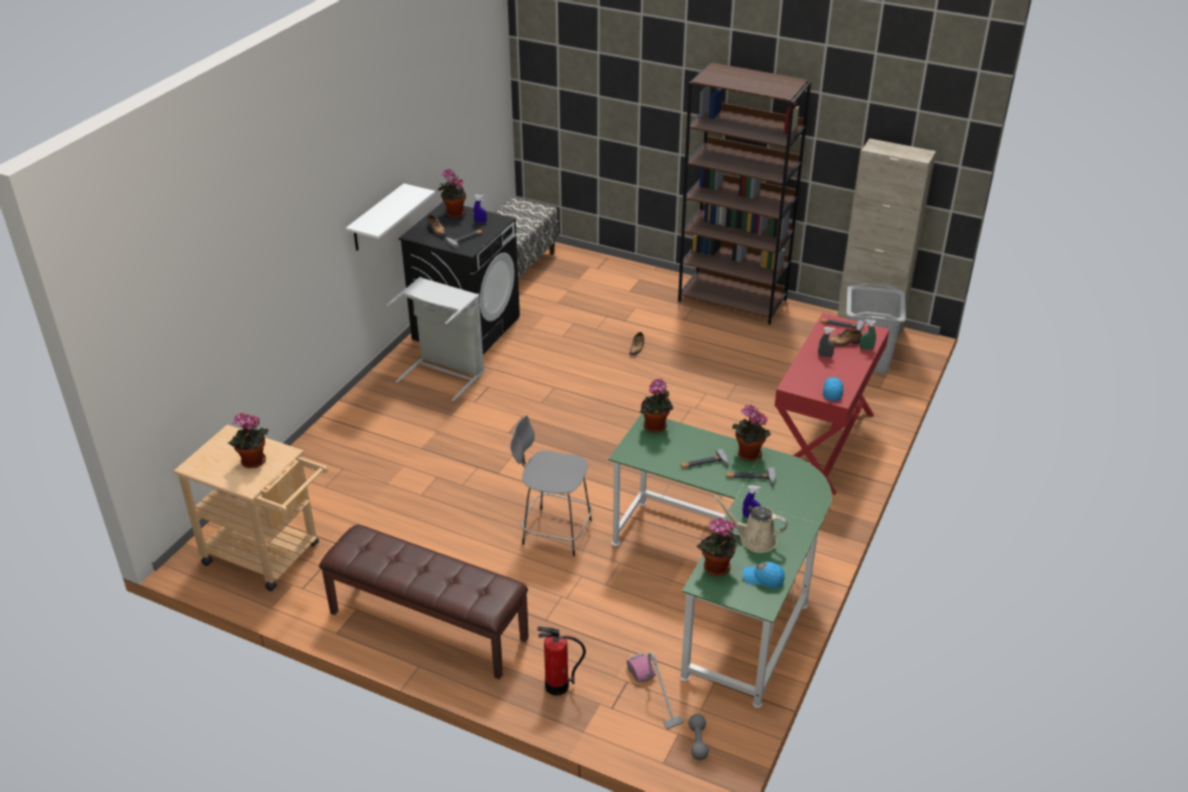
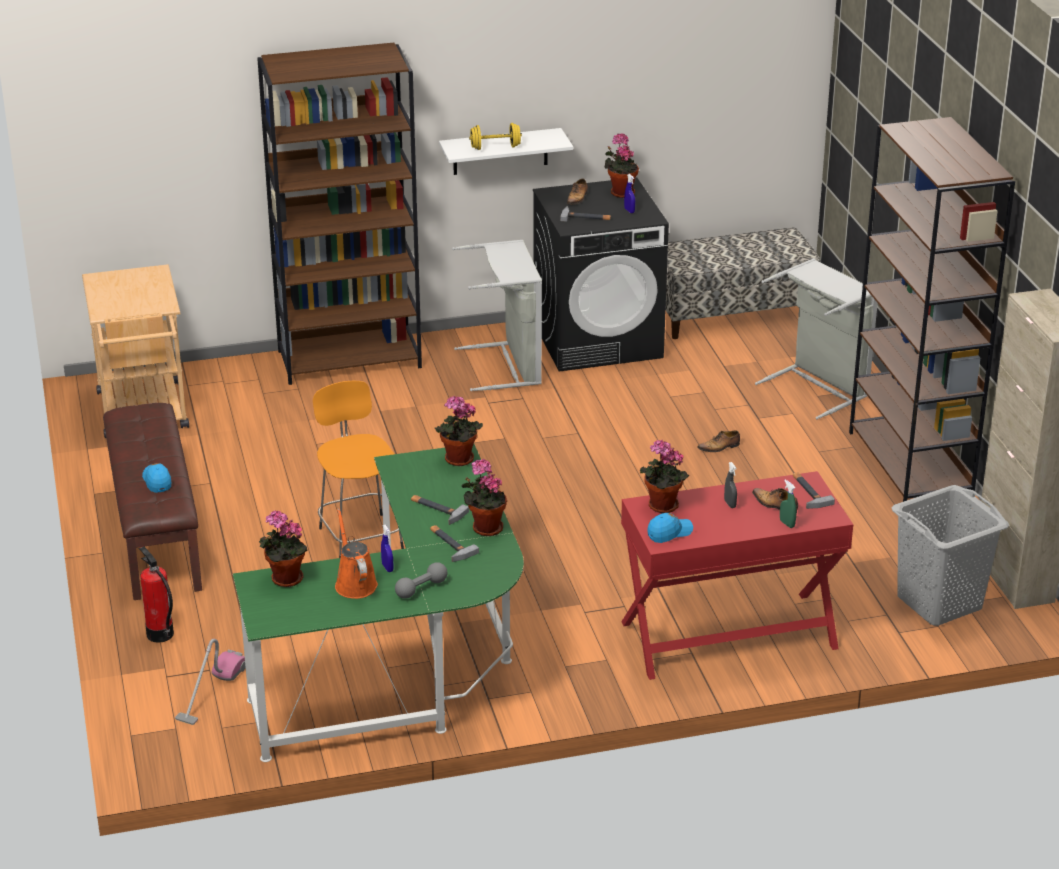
camera: 50 degrees right, 5 degrees down
potted plant [228,413,268,468] -> potted plant moved to [640,440,689,513]
grey stool [510,415,592,556] -> orange stool [313,381,404,558]
grey dumbbell [689,714,709,760] -> grey dumbbell moved to [395,562,447,599]
beige watering can [713,495,788,553] -> orange watering can [335,508,378,599]
blue cap [743,562,785,588] -> blue cap moved to [142,463,171,493]
none -> brown bookcase [257,43,422,385]
none -> yellow dumbbell [469,123,522,150]
none -> grey laundry basket [755,258,878,420]

